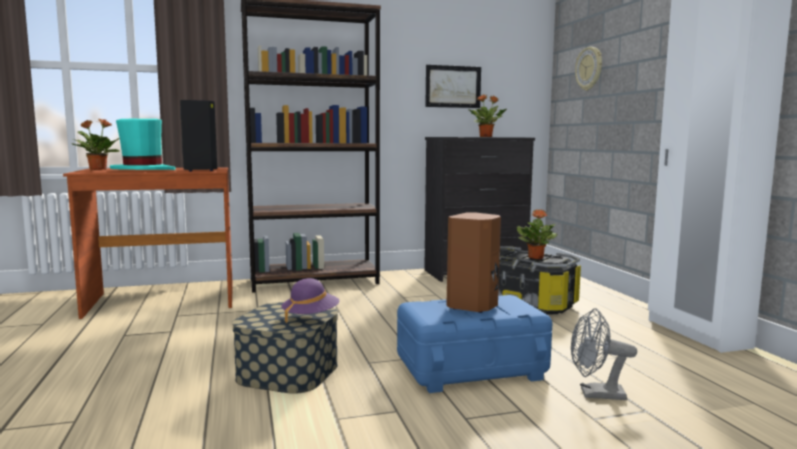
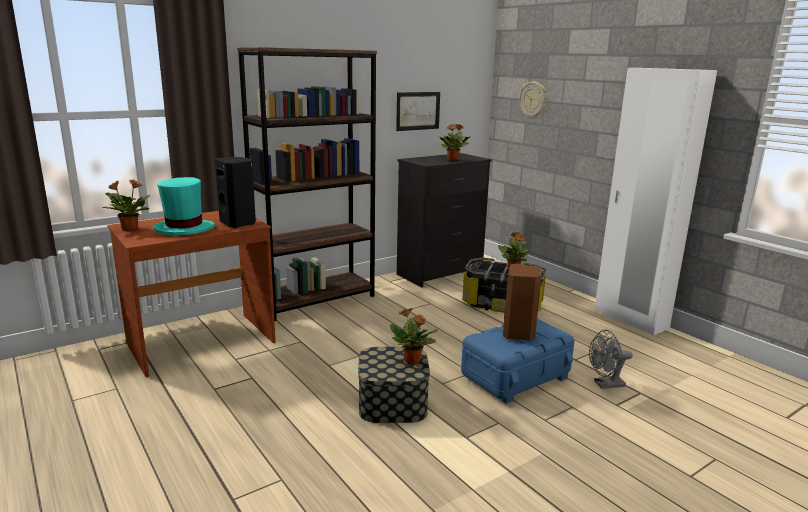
camera: 20 degrees left, 10 degrees up
purple hat [281,278,339,324] -> potted plant [390,308,438,364]

